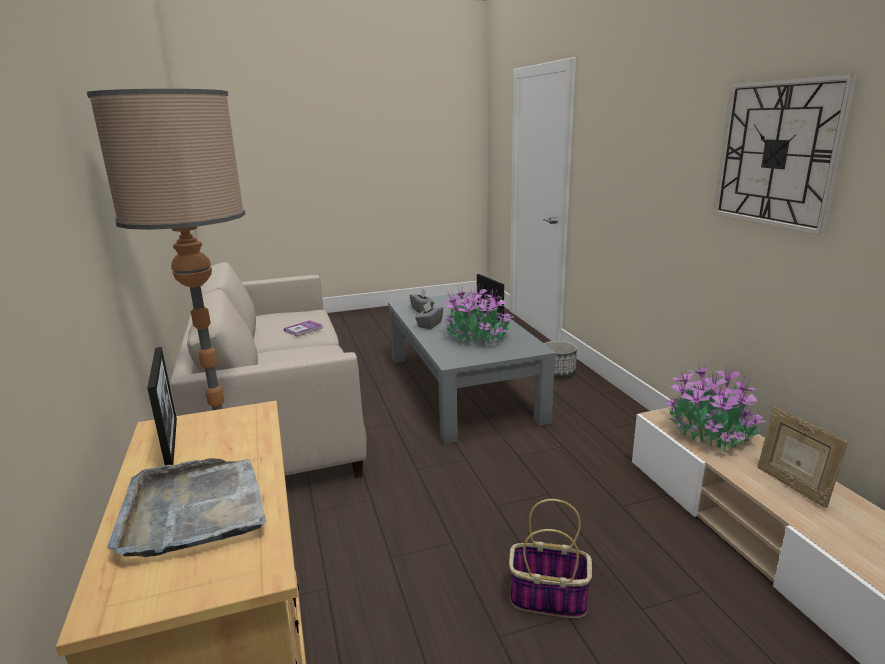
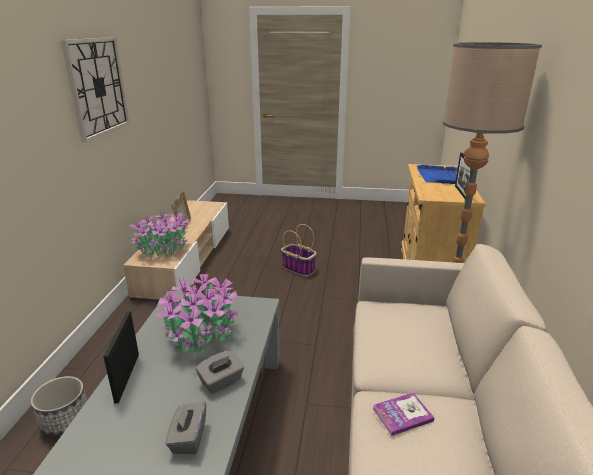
camera: 155 degrees left, 5 degrees up
grey tray [107,458,266,557] -> blue tray [417,165,458,184]

